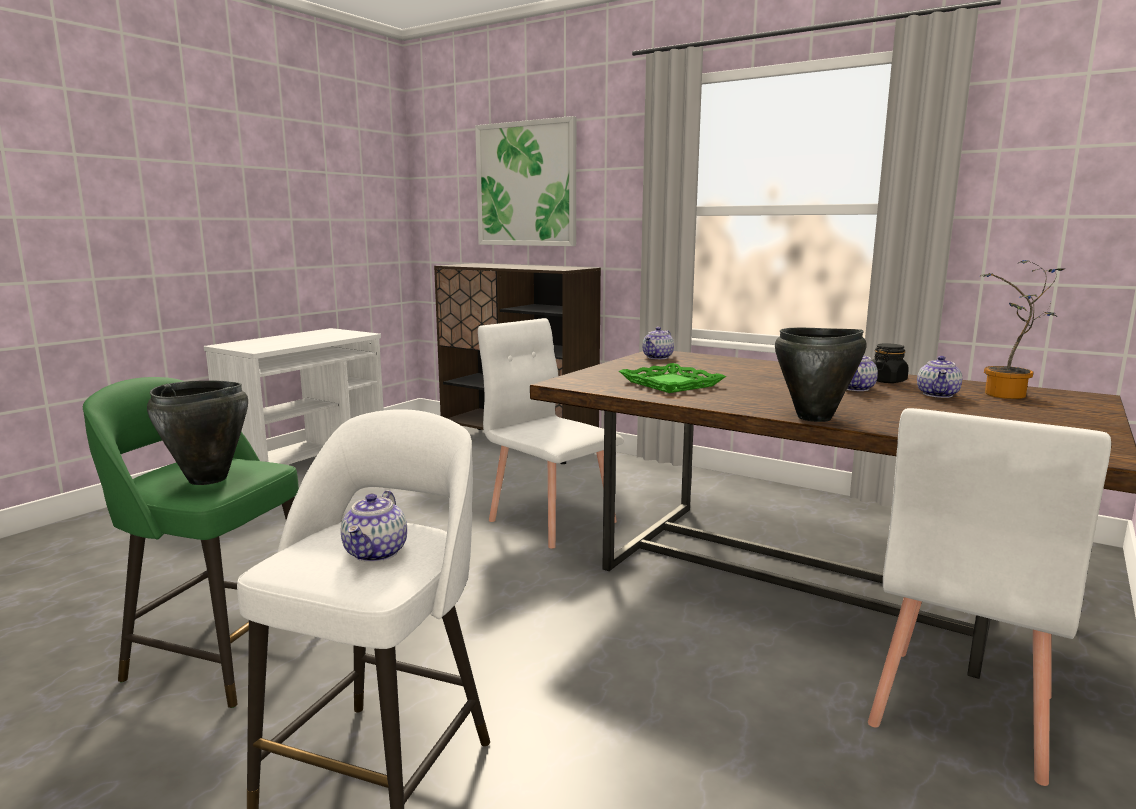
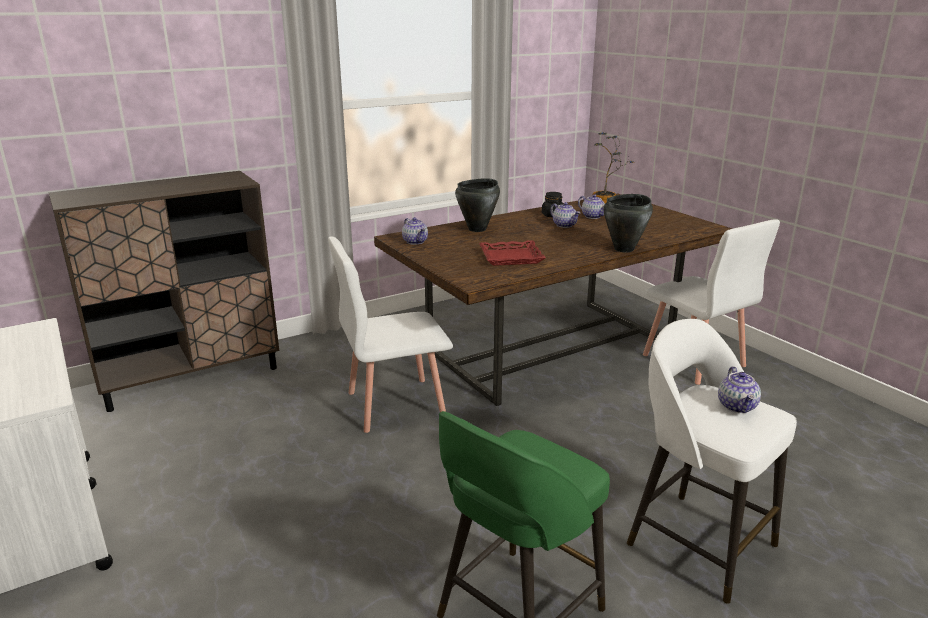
camera: 65 degrees left, 10 degrees up
black cooking pot [147,380,248,485] -> black cooking pot moved to [455,178,500,232]
teapot [341,491,407,562] -> teapot turned 60 degrees clockwise [718,366,761,413]
picture [475,116,576,246] -> none
green tray [619,363,726,393] -> red tray [479,240,546,266]

